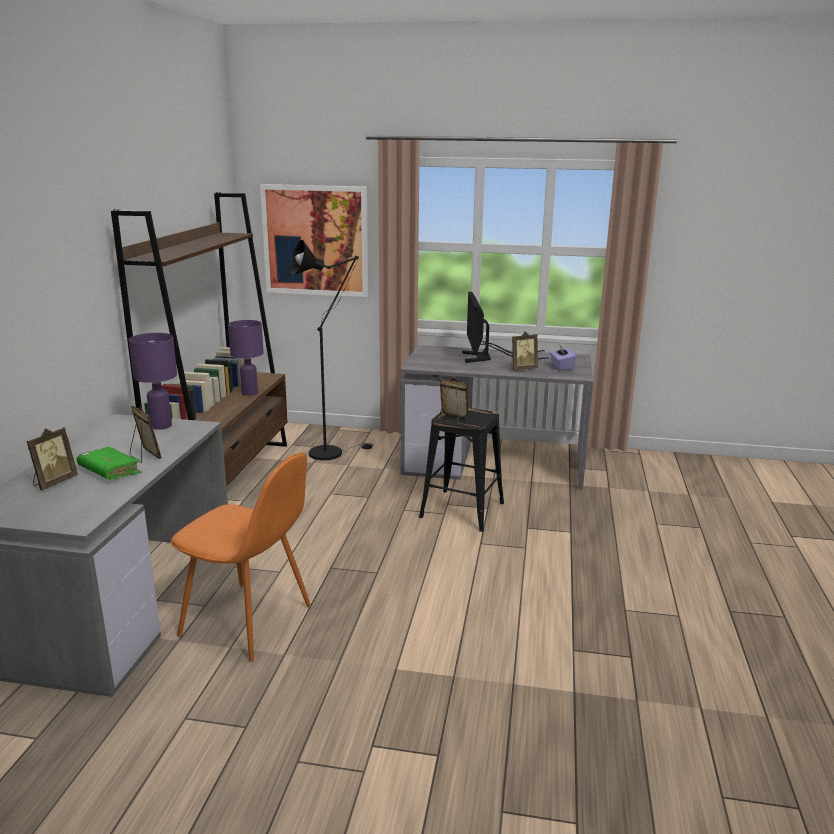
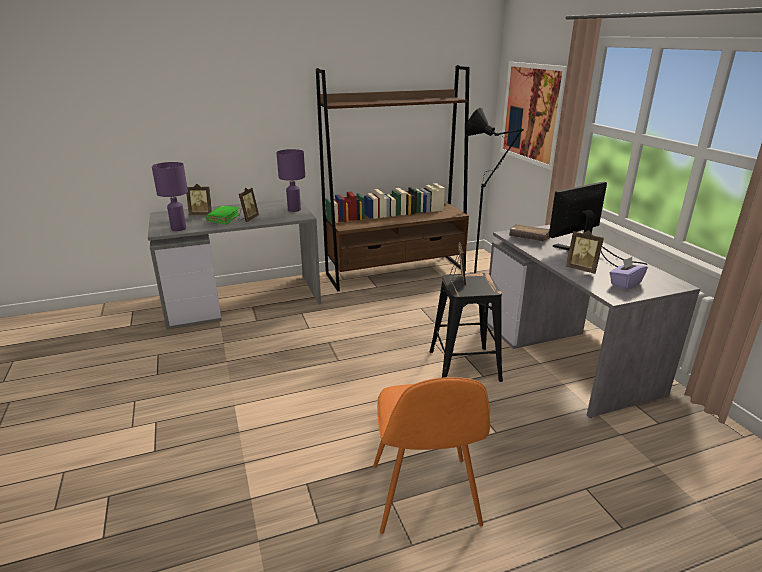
camera: 60 degrees right, 5 degrees up
orange chair [171,453,311,662] -> orange chair moved to [373,377,490,534]
purple table lamp [228,320,264,396] -> purple table lamp moved to [152,162,188,231]
none -> brown book [509,224,550,242]

